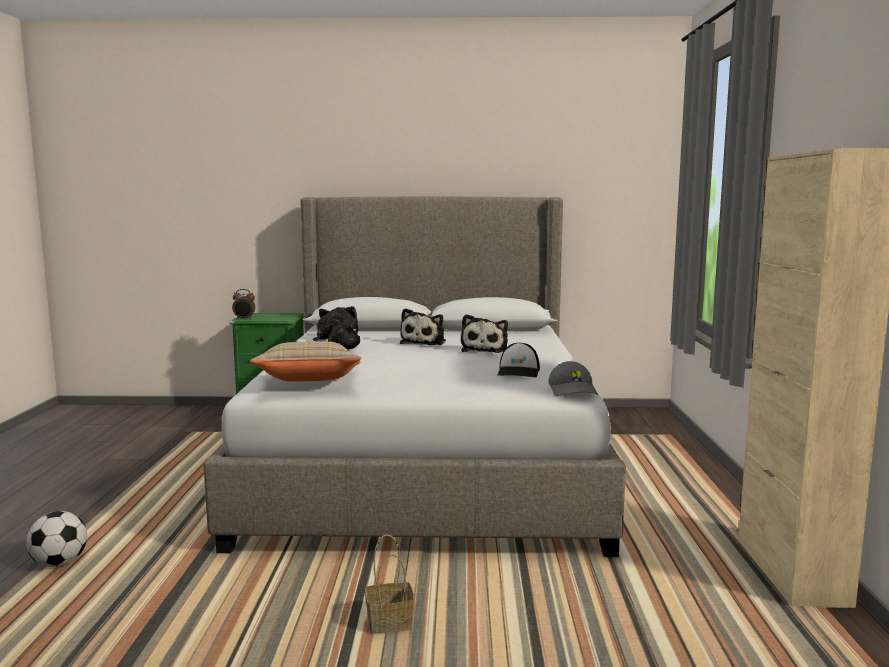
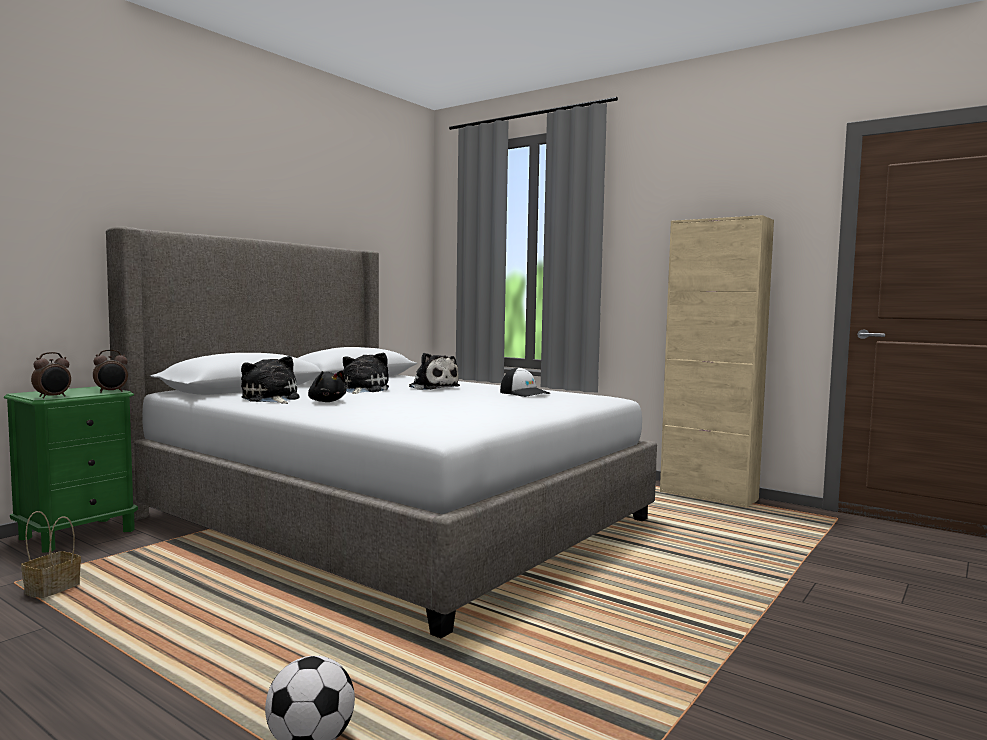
camera: 55 degrees left, 5 degrees down
beige pillow [250,341,362,382] -> none
basket [365,534,414,634] -> basket moved to [21,511,81,598]
plush toy [400,308,446,345] -> plush toy turned 135 degrees counterclockwise [343,353,389,394]
grey cap [548,361,598,396] -> none
none -> alarm clock [93,350,128,393]

